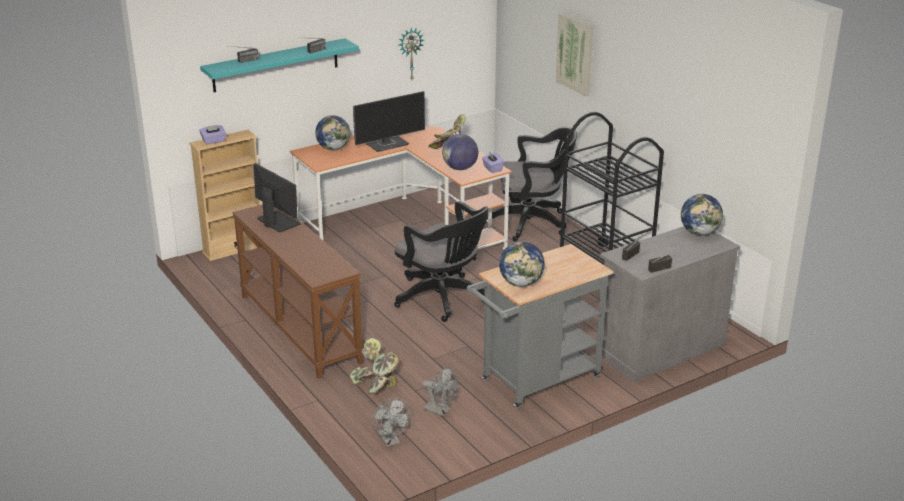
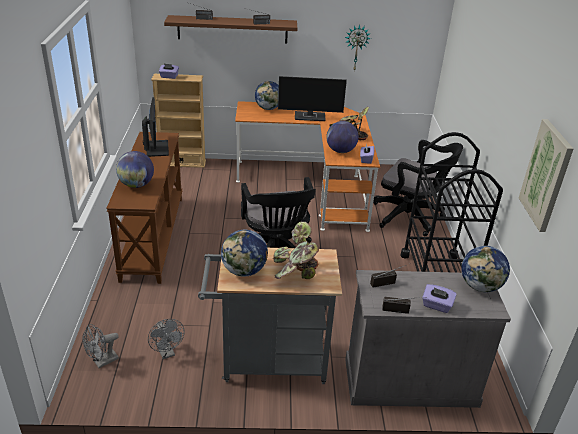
camera: 30 degrees right, 5 degrees up
turquoise shelf [200,38,359,92] -> brown shelf [164,15,297,43]
potted plant [350,338,400,394] -> potted plant moved to [273,222,319,279]
grey fan [372,398,411,447] -> grey fan turned 45 degrees clockwise [83,324,119,368]
picture [556,13,593,96] -> picture moved to [519,119,574,232]
none -> globe [116,151,154,188]
none -> purple tissue box [422,284,457,313]

